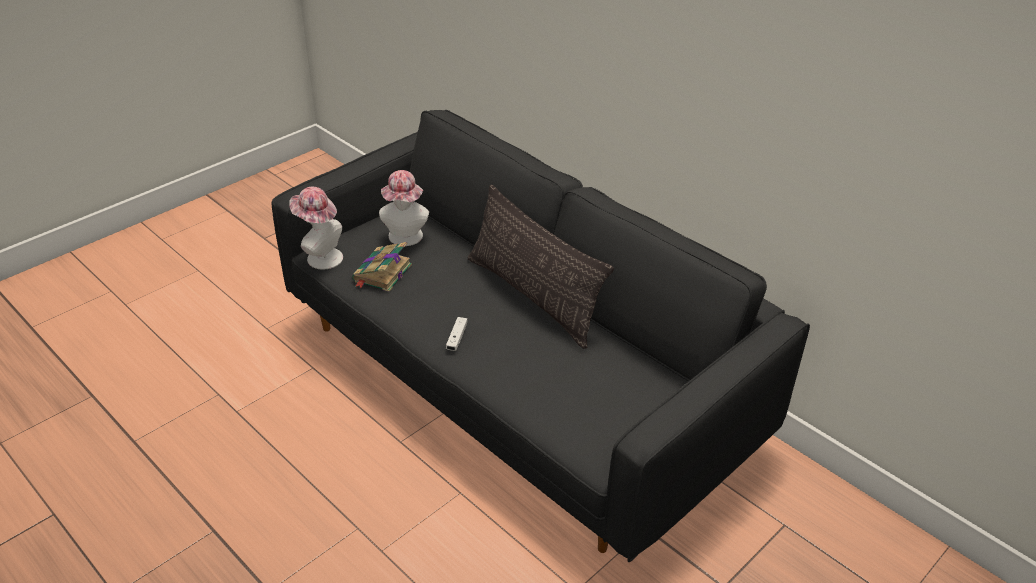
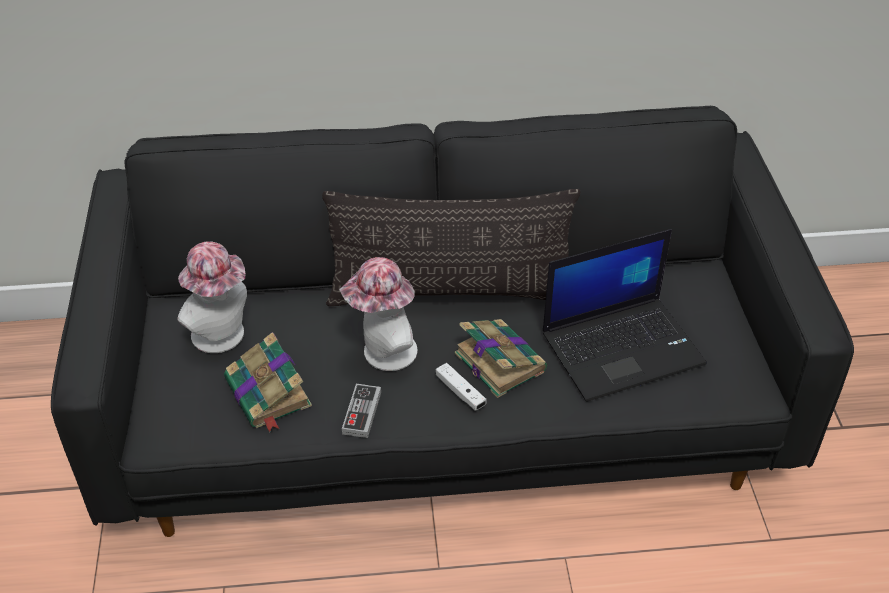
camera: 50 degrees left, 5 degrees up
hat [289,187,343,270] -> hat moved to [340,257,418,371]
none -> game controller [342,384,381,438]
none -> book [455,319,547,398]
none -> laptop [543,229,707,402]

